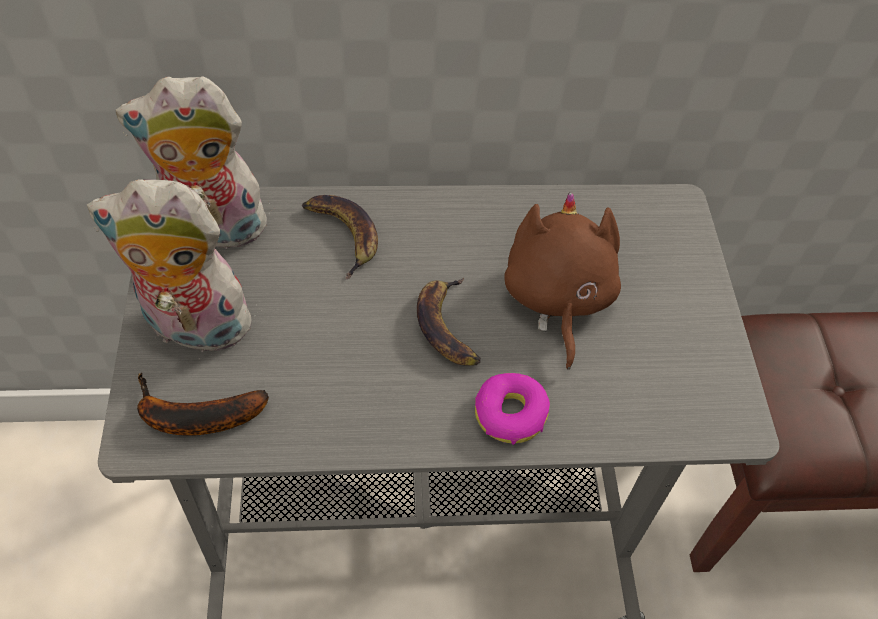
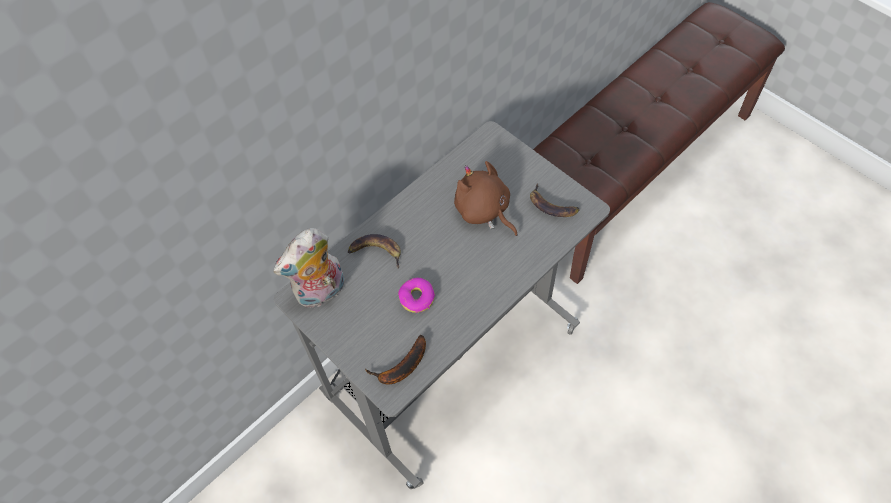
camera: 35 degrees left, 5 degrees up
plush toy [87,179,262,359] -> none
banana [417,278,481,366] -> banana moved to [530,184,580,217]
donut [475,373,550,445] -> donut moved to [398,278,435,313]

